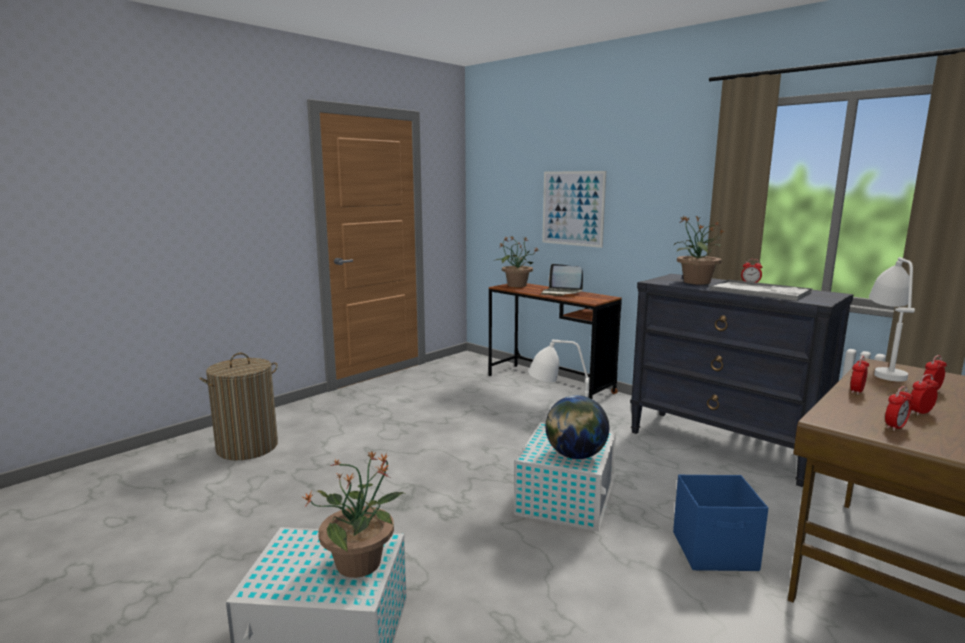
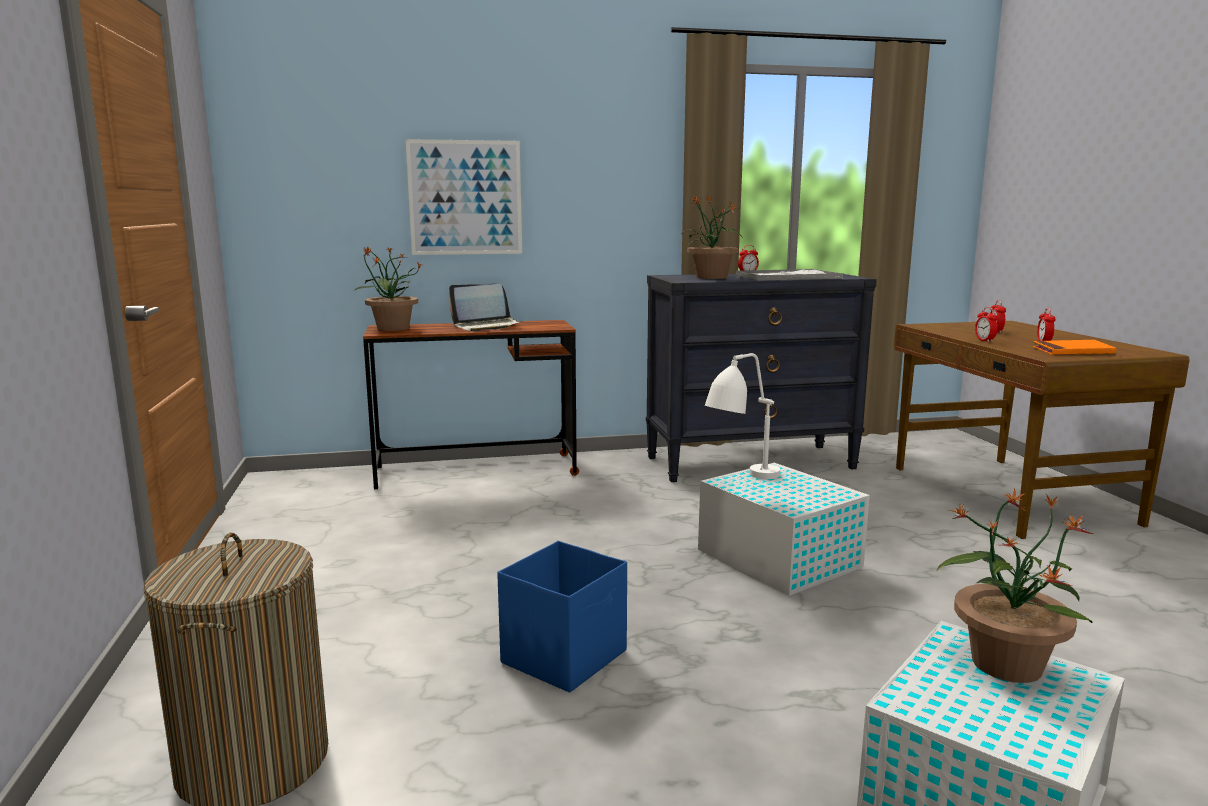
camera: 55 degrees left, 0 degrees up
globe [545,395,609,459] -> none
blue storage box [673,474,768,571] -> blue storage box moved to [497,541,627,693]
white table lamp [869,257,915,381] -> none
alarm clock [885,386,913,431] -> orange book [1033,340,1116,355]

